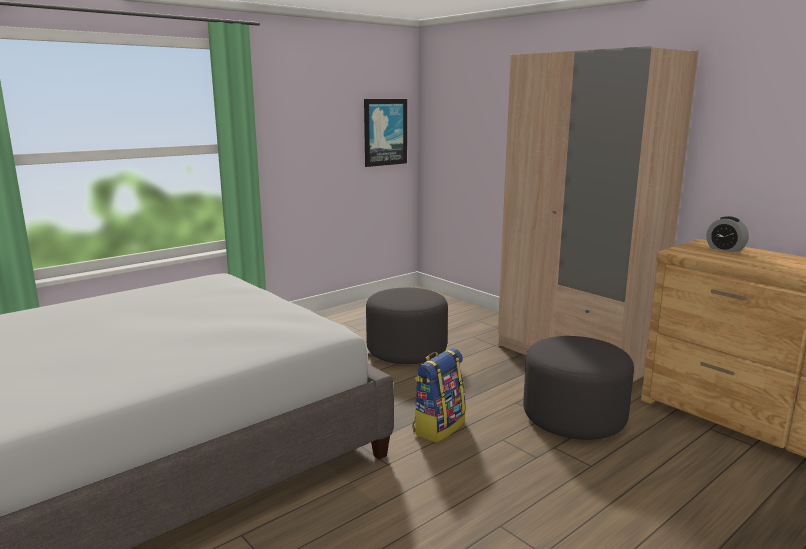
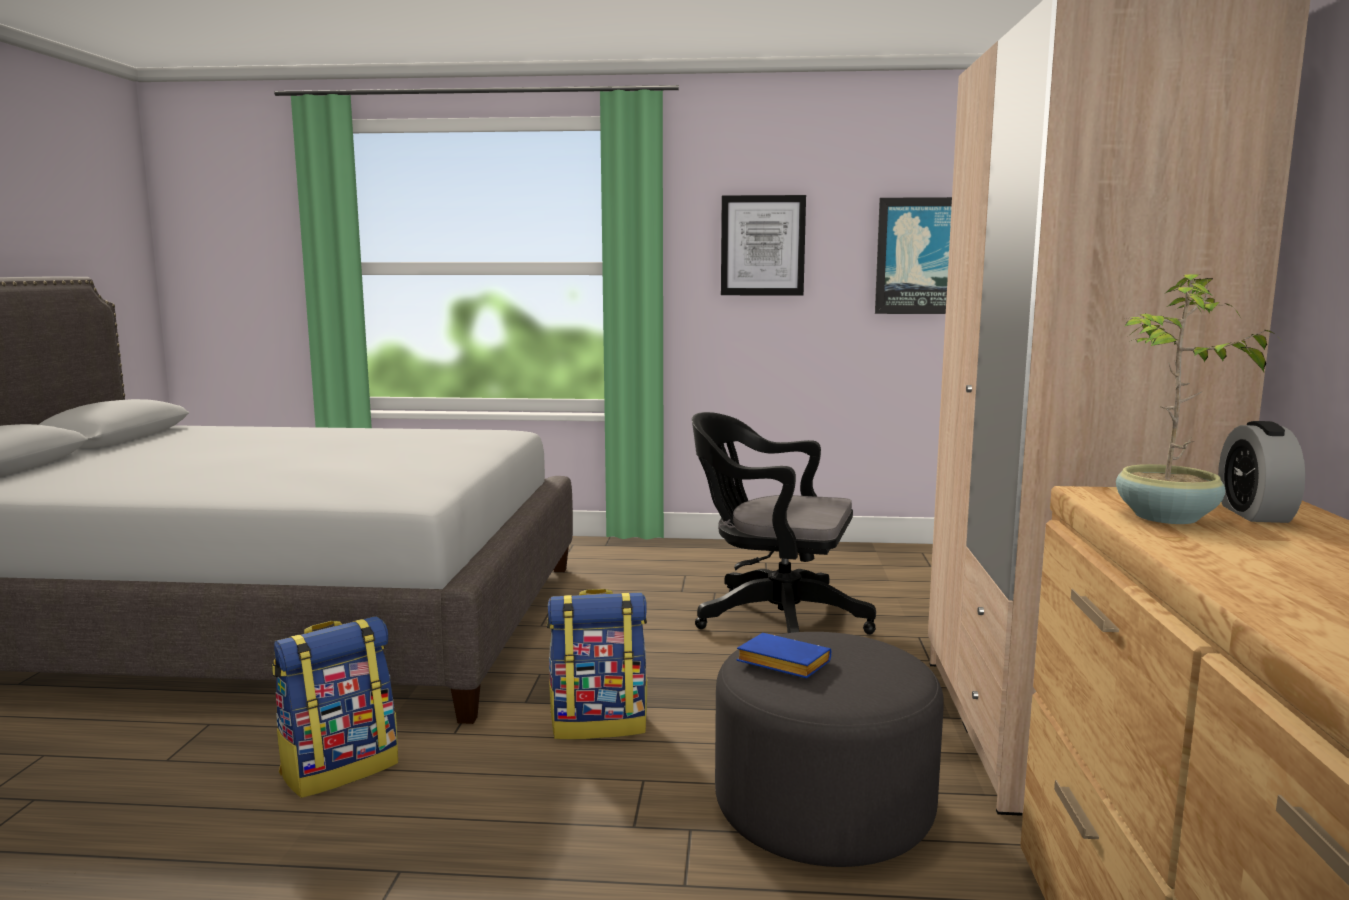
camera: 45 degrees right, 5 degrees down
grey ottoman [366,288,448,364] -> black office chair [692,412,876,635]
none -> backpack [272,617,398,798]
none -> picture [721,195,806,296]
none -> blue book [737,633,831,678]
none -> potted plant [1116,274,1284,524]

